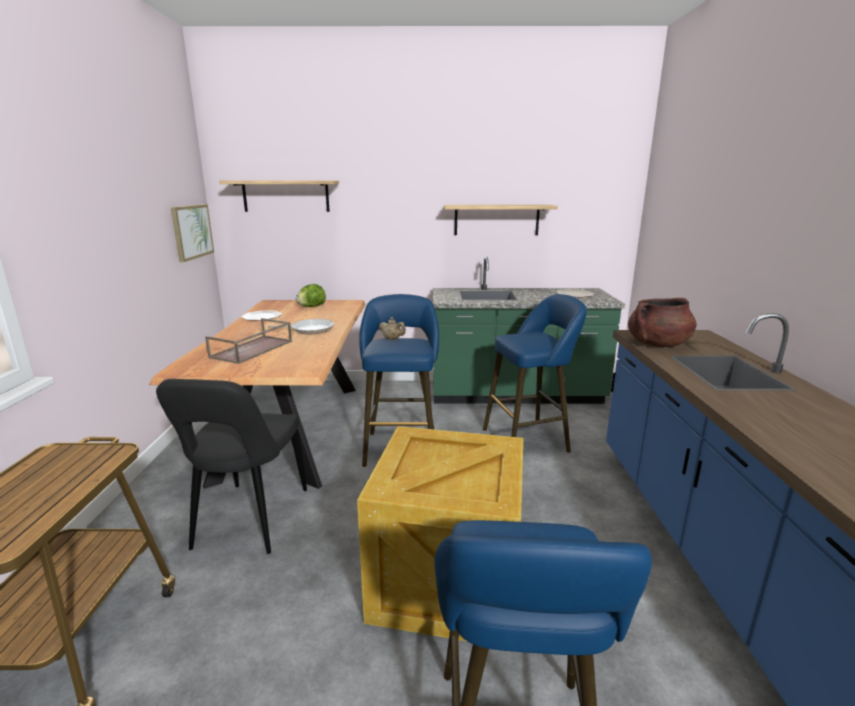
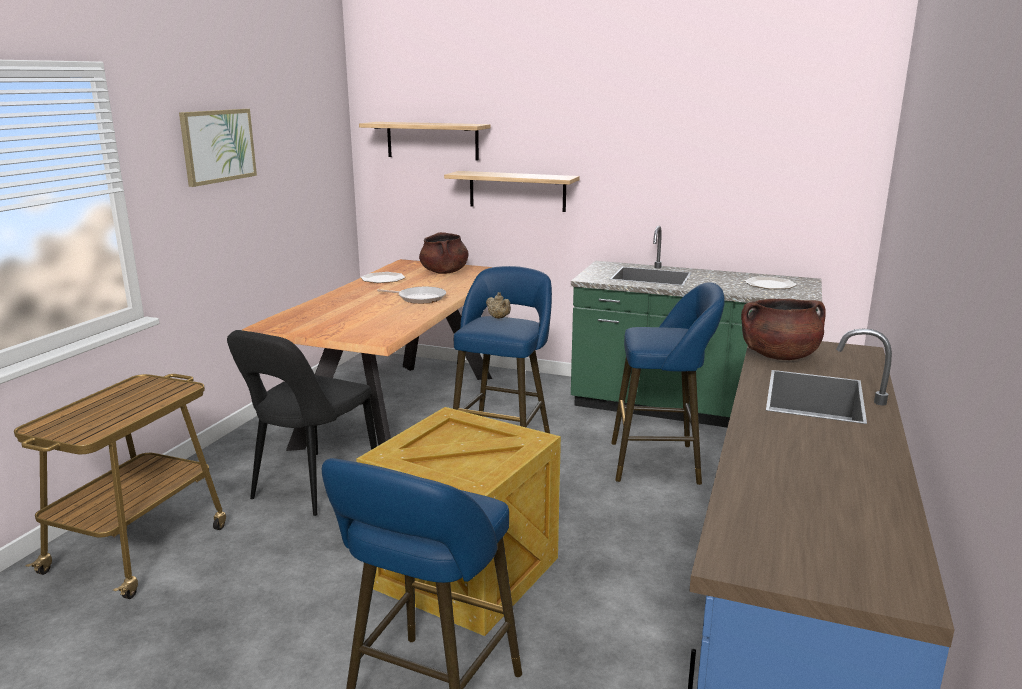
camera: 20 degrees right, 0 degrees up
picture [171,204,214,262] -> picture moved to [179,109,257,187]
brown tray [205,318,292,364] -> none
lettuce [296,284,326,307] -> brown cooking pot [419,232,468,274]
shelf [444,205,558,235] -> shelf moved to [444,171,580,212]

